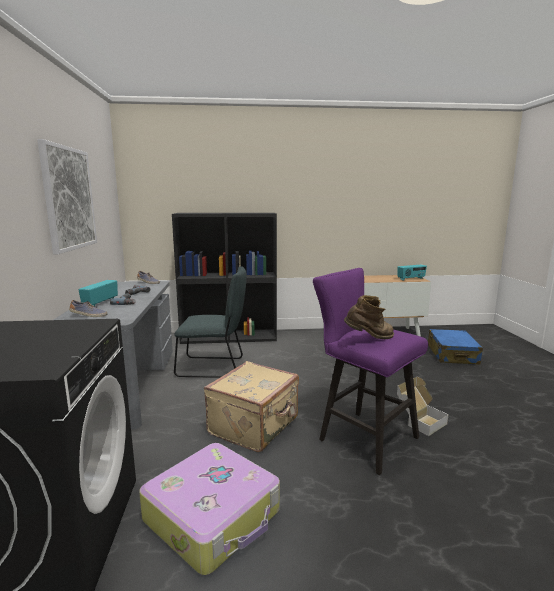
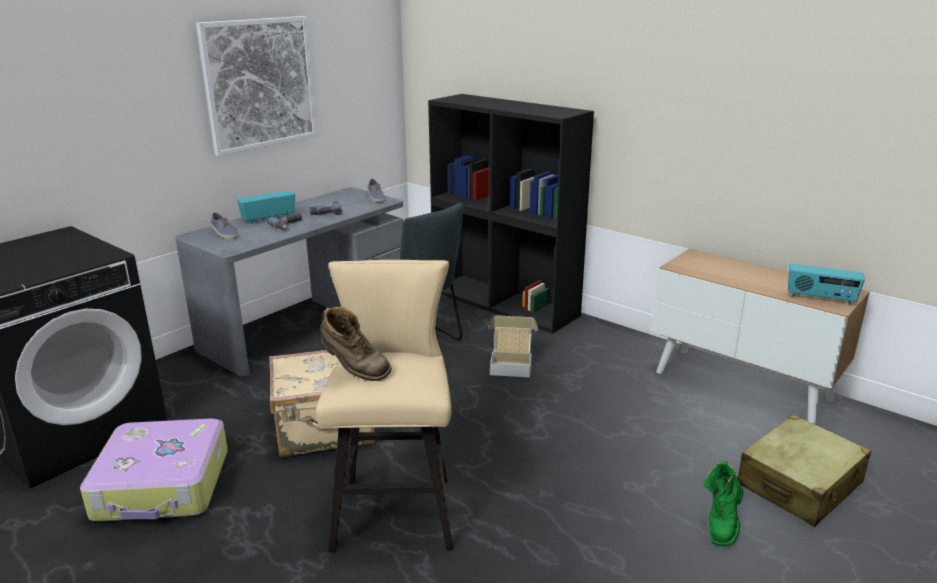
camera: 45 degrees right, 10 degrees up
purple stool [313,268,428,475] -> beige stool [316,260,453,552]
cardboard box [397,377,449,436] -> cardboard box moved to [488,315,538,378]
blue suitcase [428,329,483,365] -> beige suitcase [737,415,871,527]
none -> green boot [703,461,743,547]

